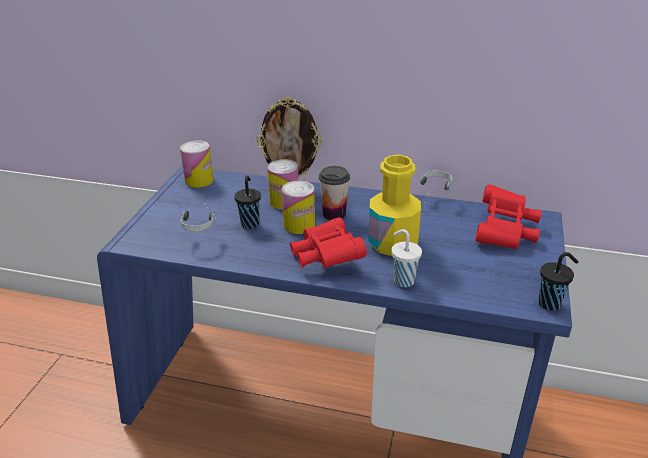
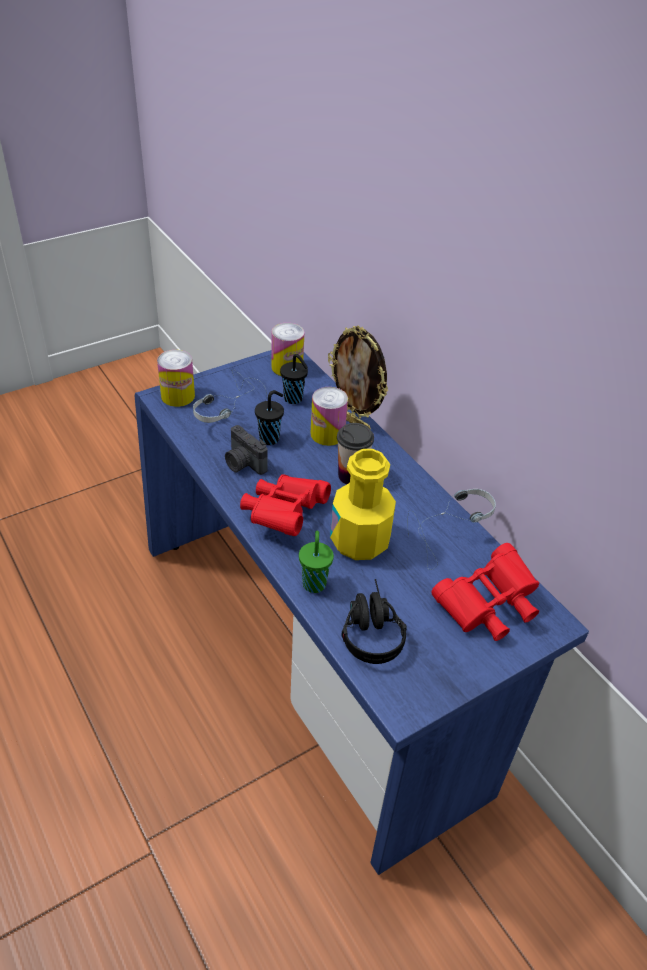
camera: 40 degrees right, 10 degrees up
can [282,181,315,234] -> can moved to [157,350,195,407]
white cup [392,229,422,287] -> green cup [299,531,334,593]
black cup [538,252,578,311] -> black cup moved to [280,354,308,404]
none -> camera [225,425,268,475]
none -> black headphones [342,579,407,664]

